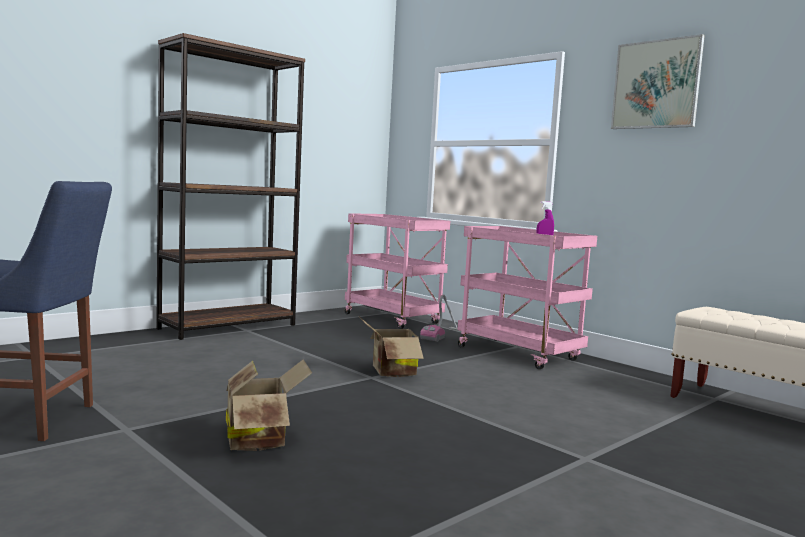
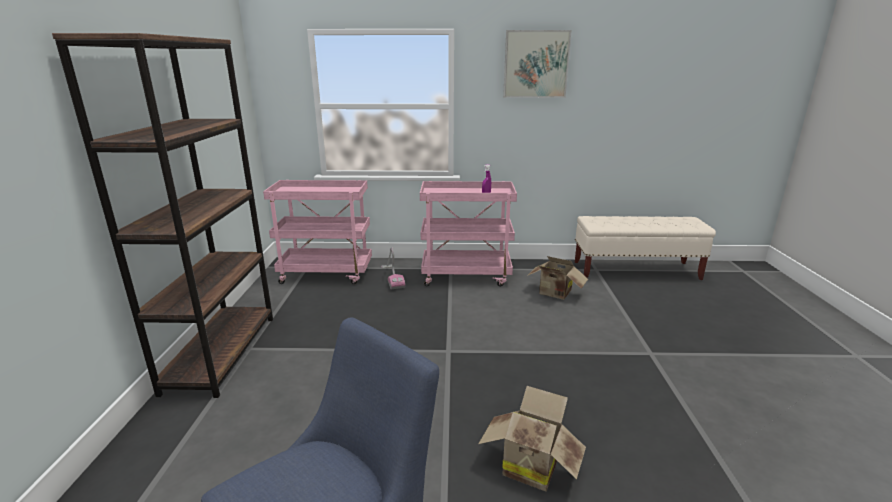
camera: 45 degrees left, 15 degrees up
cardboard box [361,318,424,377] -> cardboard box moved to [527,256,588,300]

